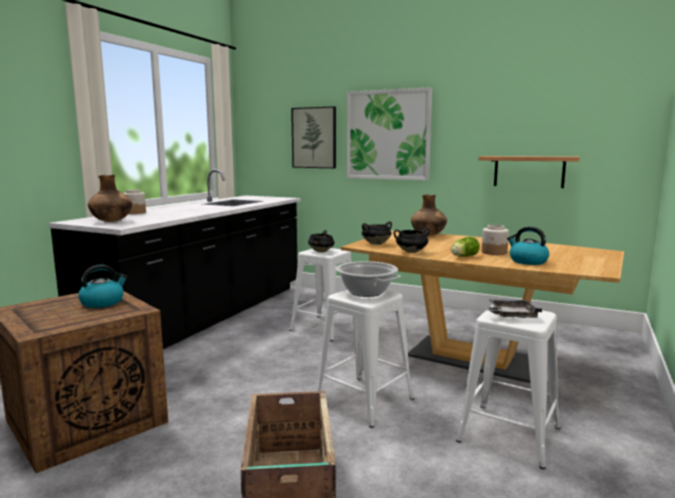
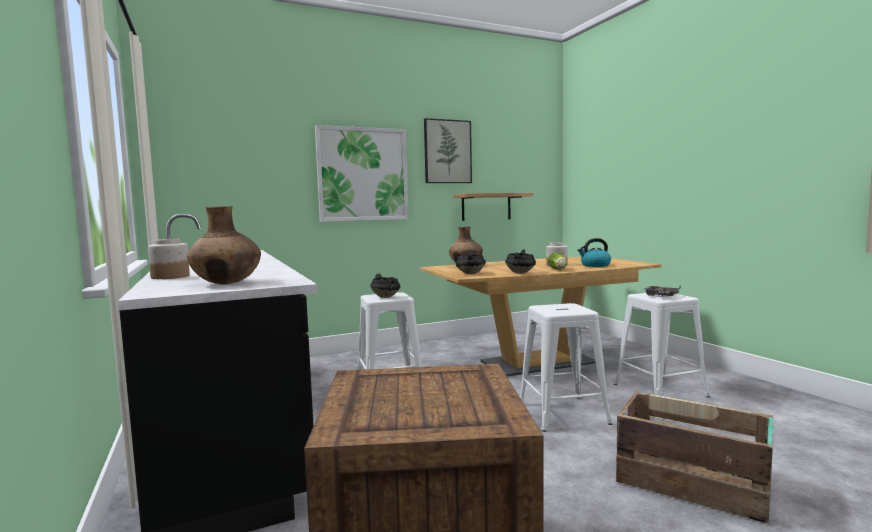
camera: 50 degrees left, 5 degrees down
kettle [78,265,128,308] -> none
picture [291,106,336,168] -> picture moved to [424,118,472,183]
cooking pot [335,261,401,297] -> none

